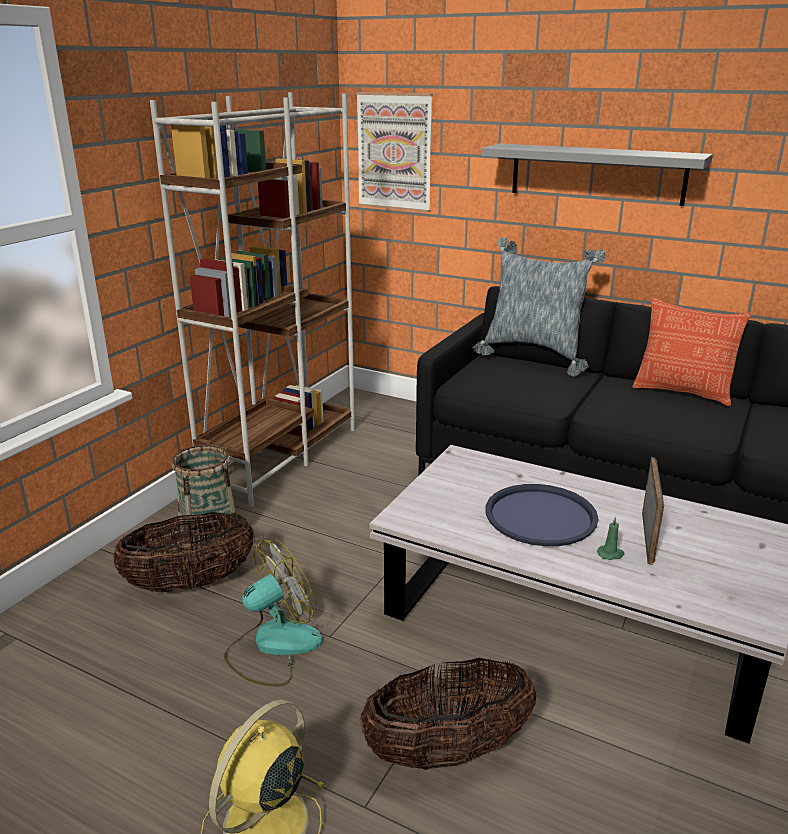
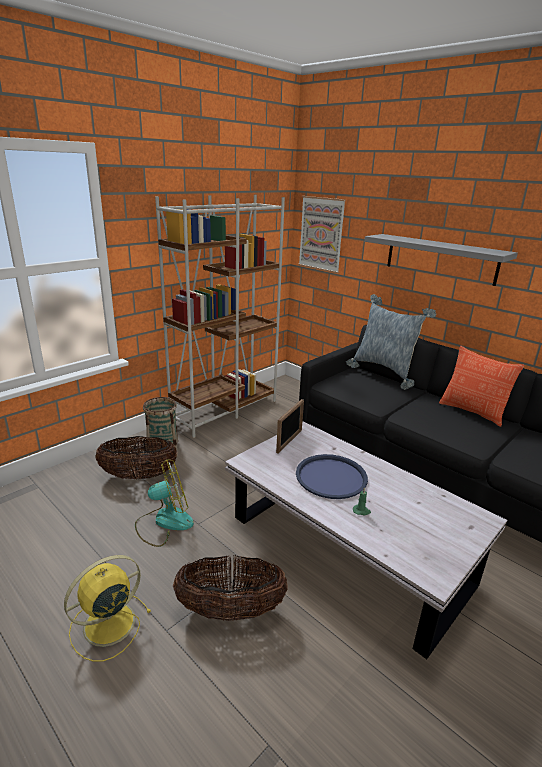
camera: 15 degrees right, 0 degrees up
picture frame [642,457,664,565] -> picture frame moved to [276,399,304,453]

